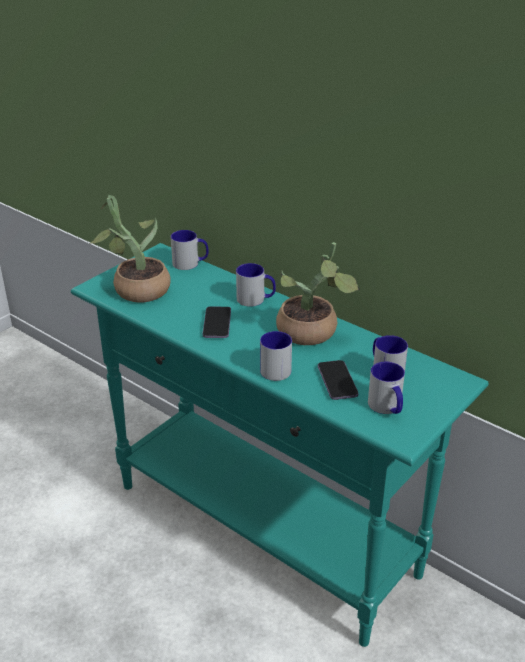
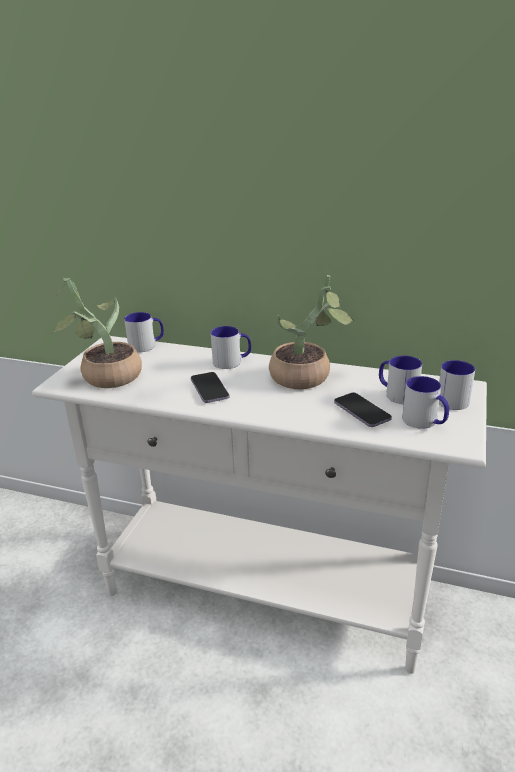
camera: 20 degrees left, 5 degrees down
turquoise console table [71,243,489,647] -> white console table [32,336,487,674]
mug [260,331,292,381] -> mug moved to [439,360,475,410]

